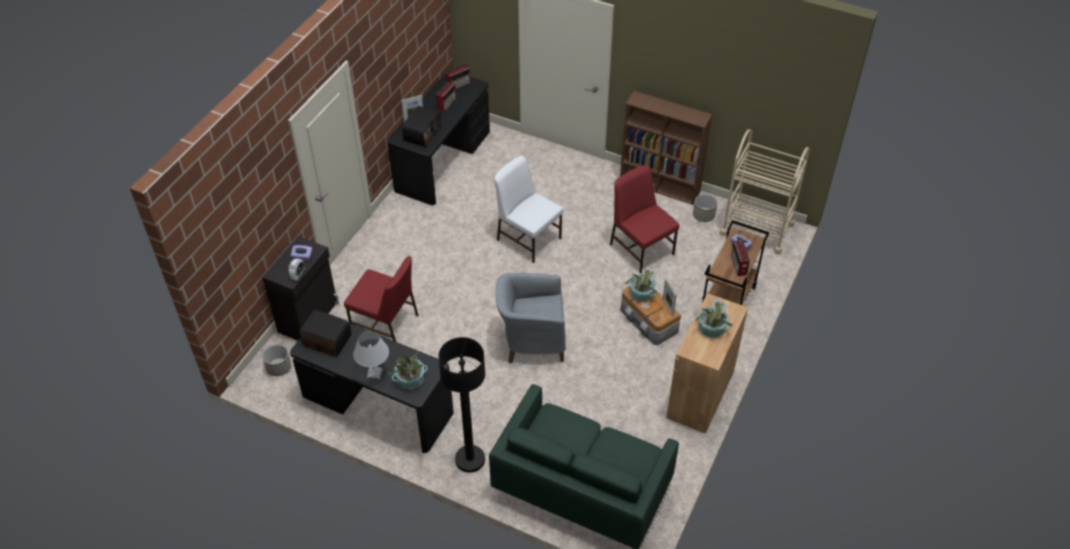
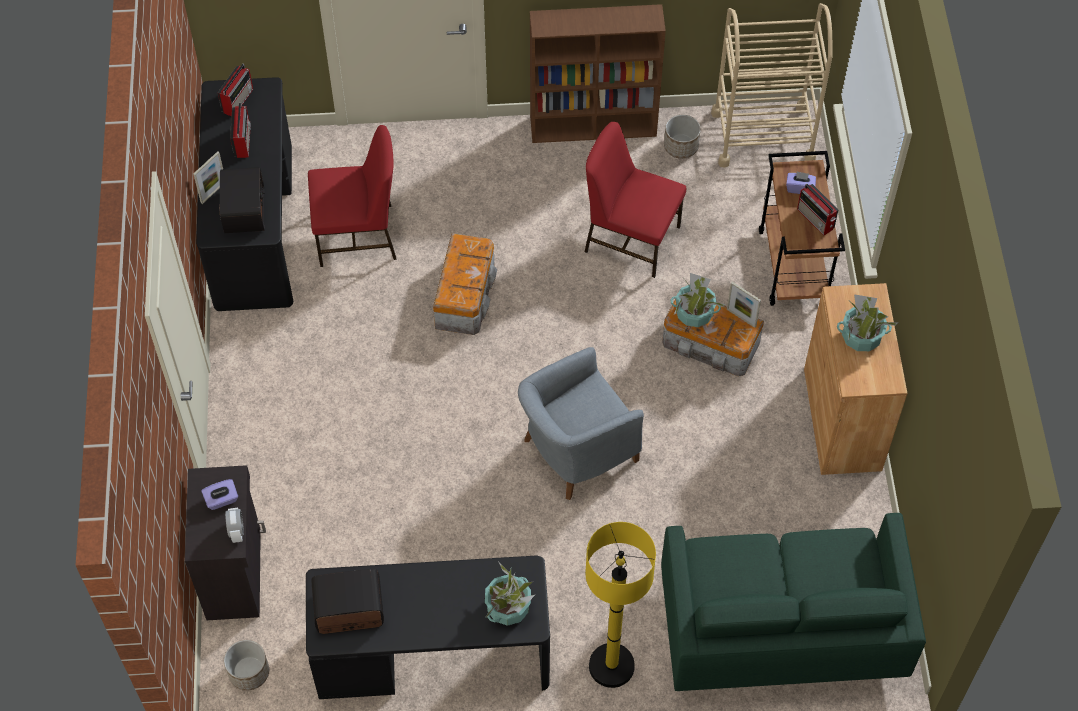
camera: 30 degrees left, 10 degrees up
red chair [344,256,418,342] -> red chair moved to [308,125,397,267]
white table lamp [353,331,389,379] -> none
black floor lamp [438,337,485,473] -> yellow floor lamp [585,522,656,688]
white chair [495,156,563,263] -> storage box [433,233,497,335]

